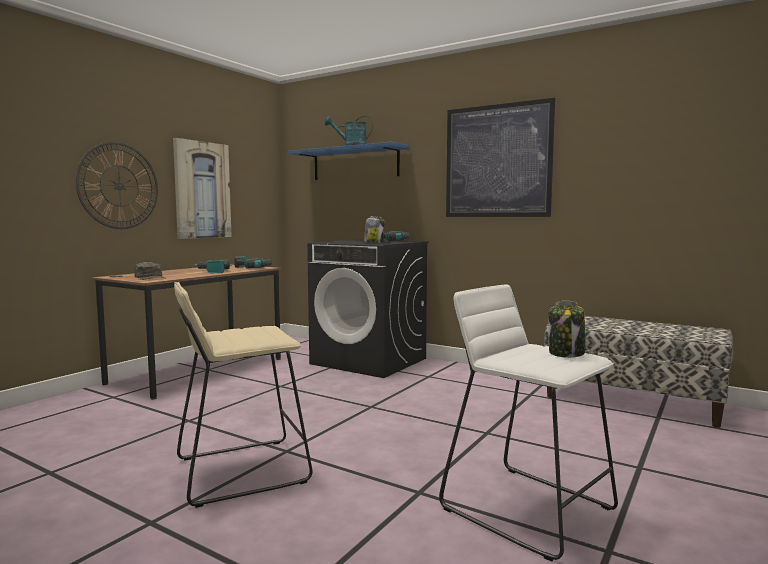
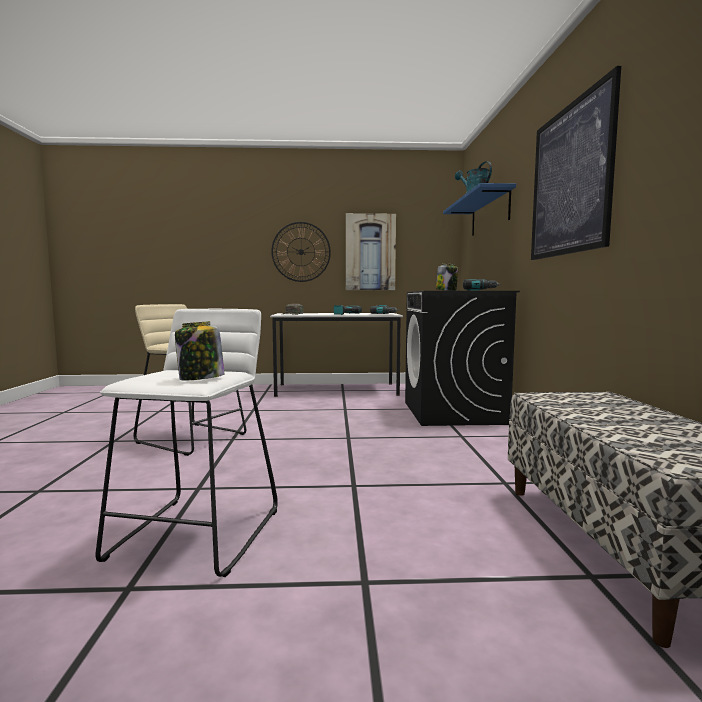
camera: 55 degrees right, 0 degrees up
brown desk [92,264,282,400] -> white desk [270,313,403,397]

